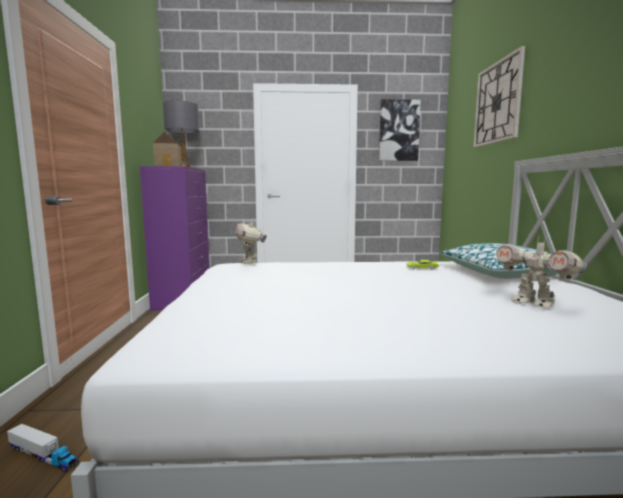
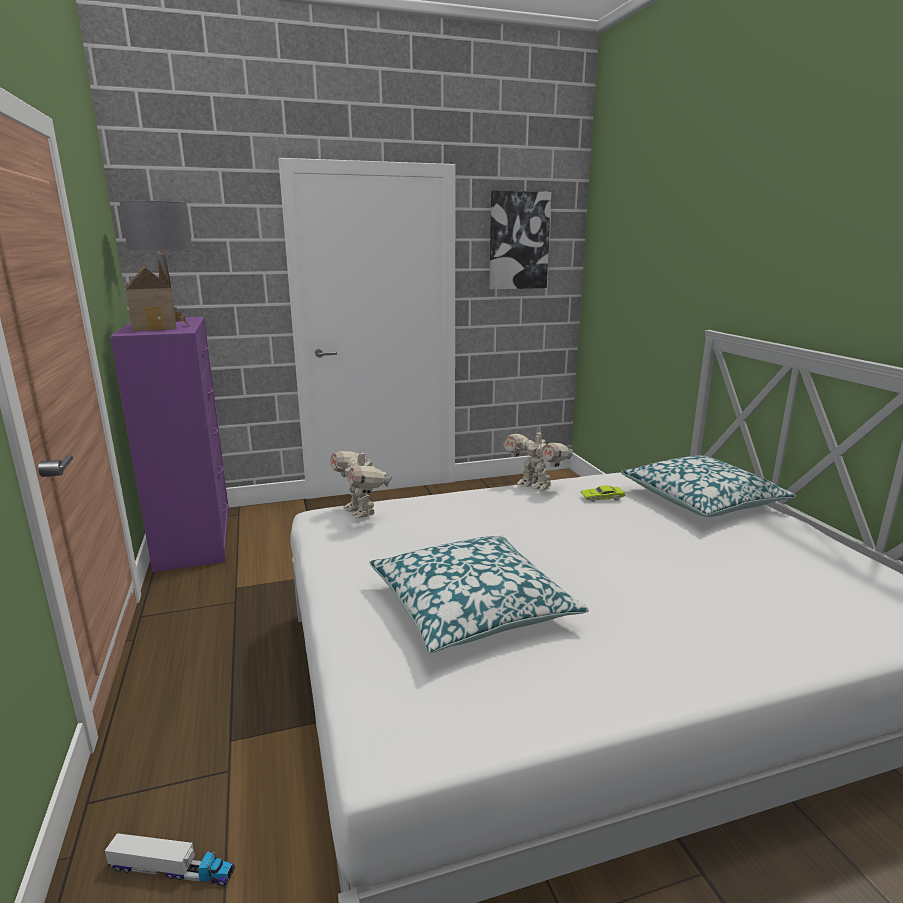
camera: 15 degrees left, 10 degrees up
wall clock [473,46,525,147] -> none
toy robot [496,235,587,307] -> toy robot moved to [503,426,573,490]
none -> pillow [370,536,589,653]

